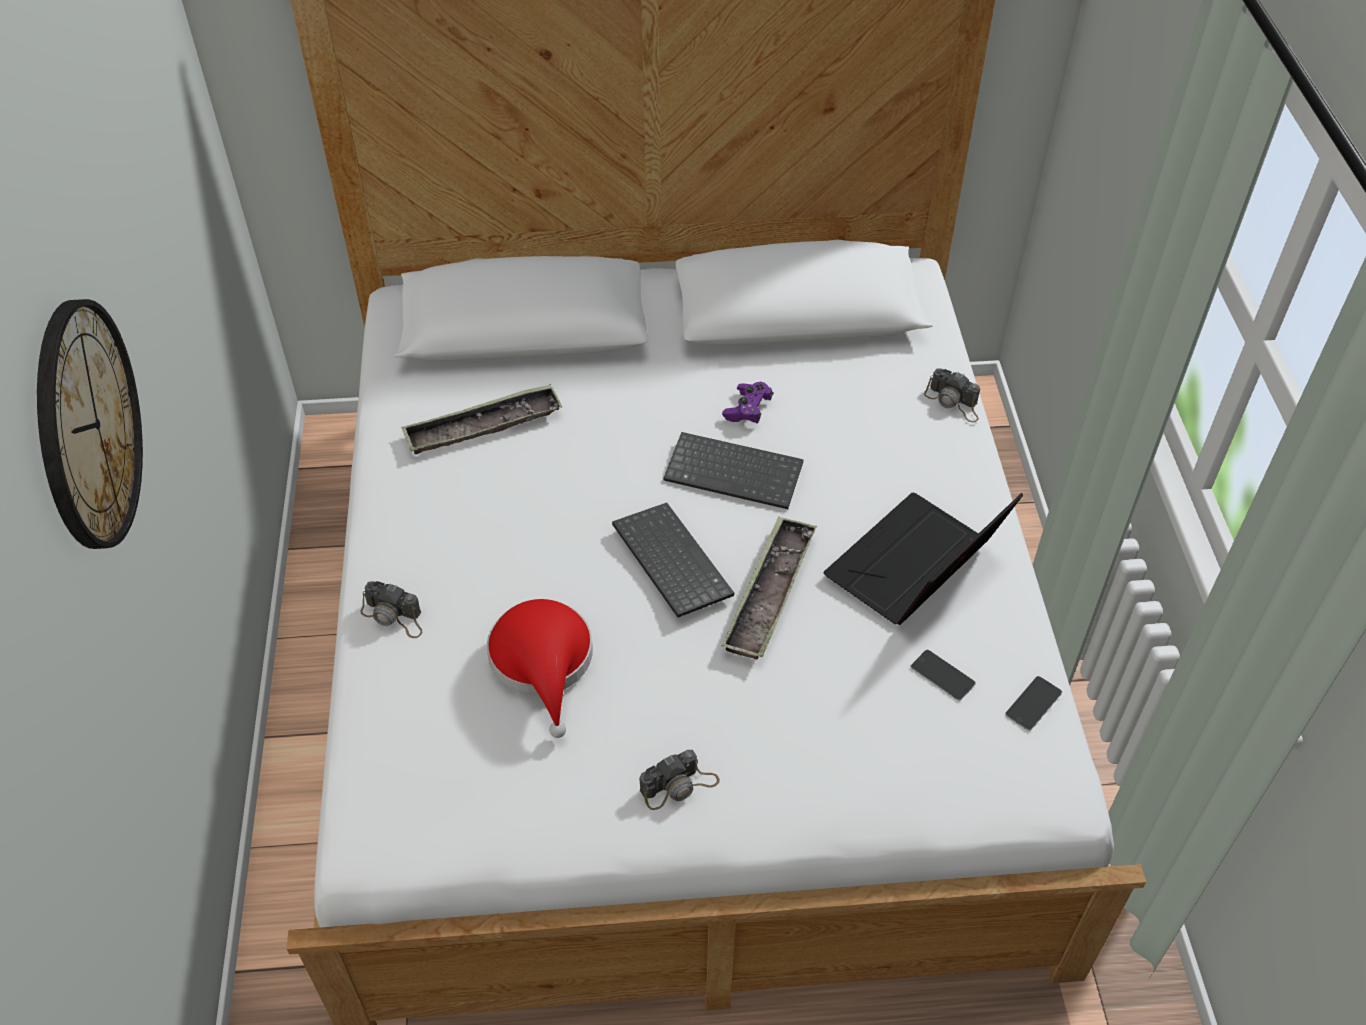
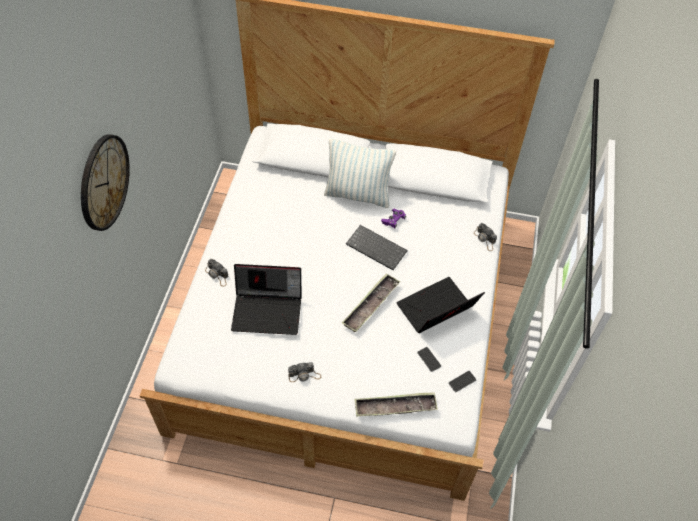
camera: 15 degrees right, 5 degrees up
tray [401,384,562,454] -> tray moved to [355,392,438,417]
red hat [487,599,593,738] -> laptop [231,264,301,335]
keyboard [612,503,734,617] -> none
none -> pillow [324,139,396,208]

